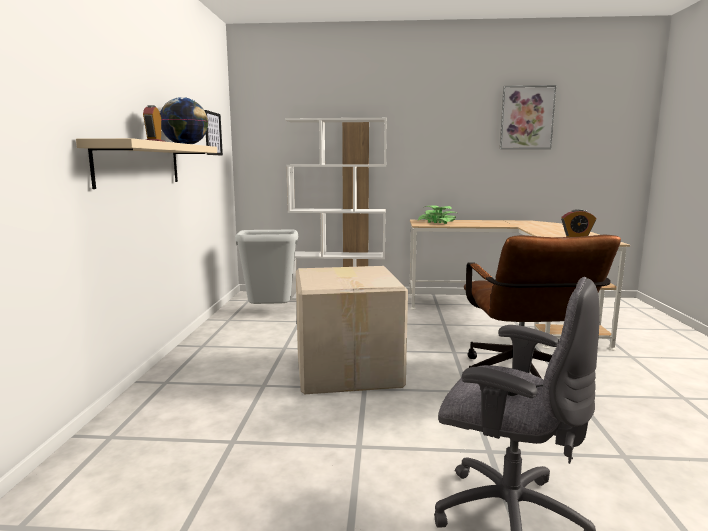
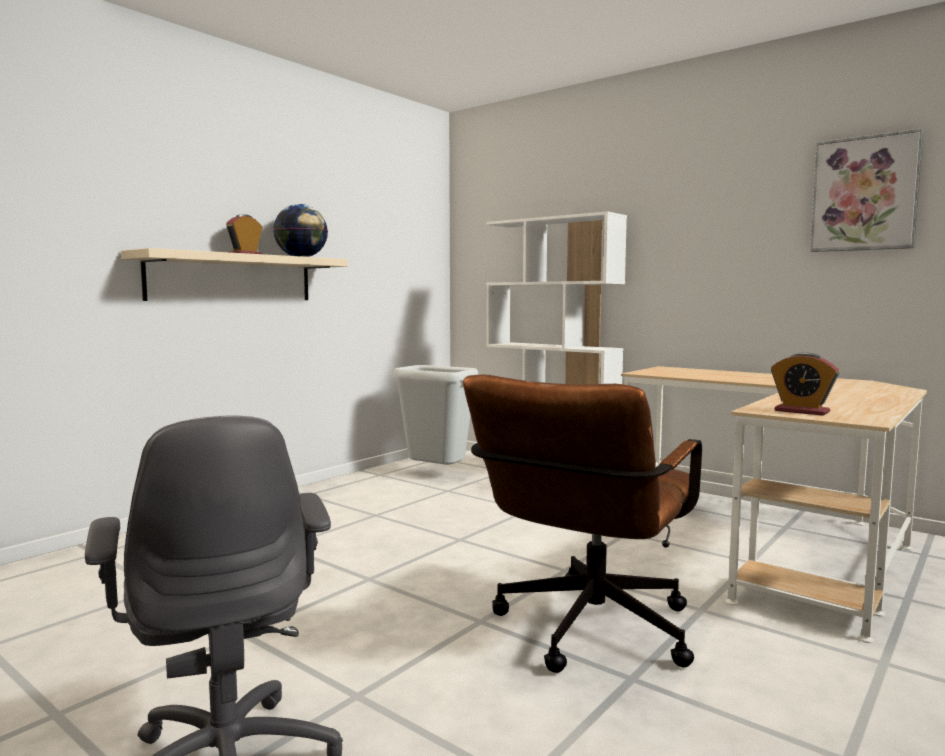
camera: 35 degrees right, 5 degrees down
picture [204,110,223,156] -> none
cardboard box [296,266,408,394] -> none
potted plant [418,205,456,224] -> none

